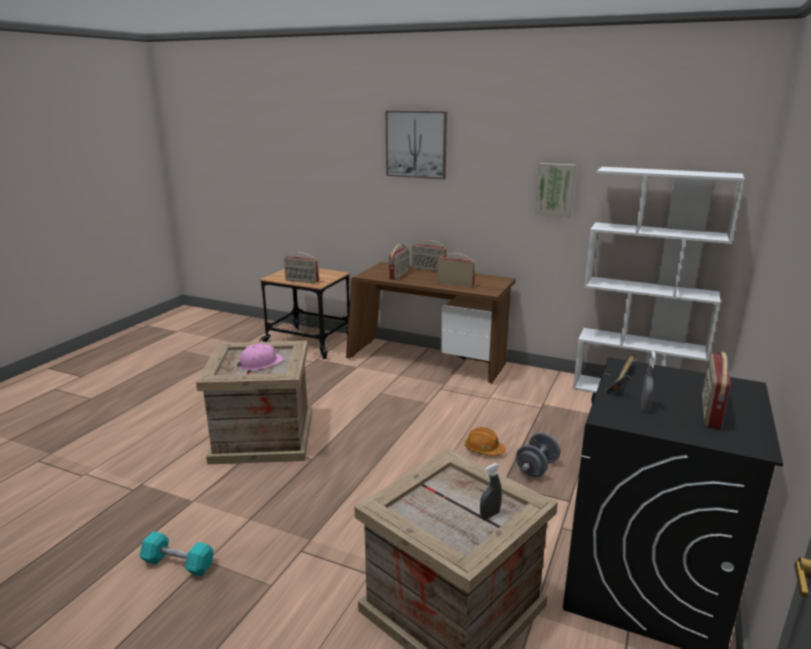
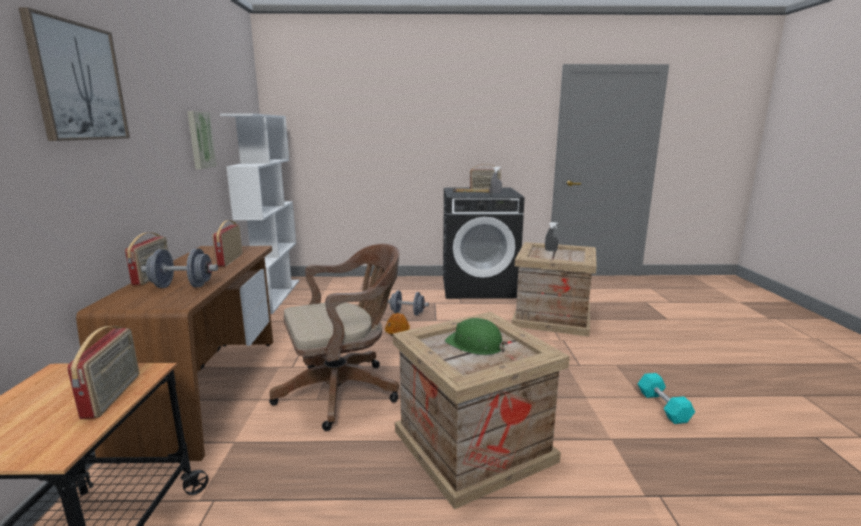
camera: 115 degrees left, 5 degrees down
pink hard hat [237,343,284,370] -> green hard hat [445,318,508,355]
radio [389,244,409,280] -> grey dumbbell [141,249,218,288]
none -> brown office chair [269,244,400,431]

